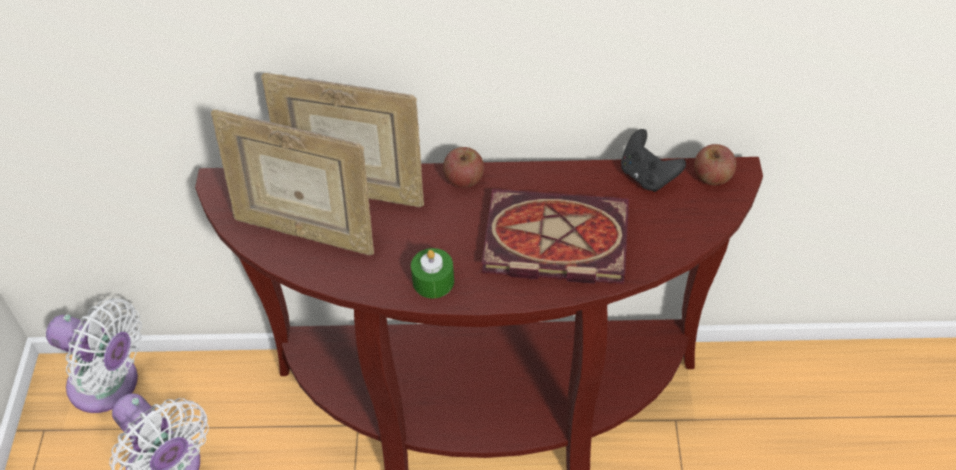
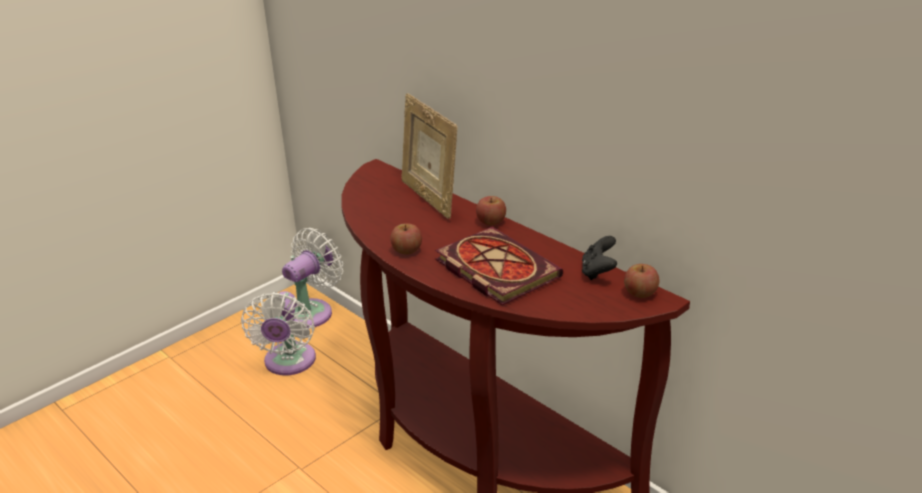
camera: 45 degrees right, 20 degrees down
white fan [46,298,142,413] -> white fan turned 120 degrees counterclockwise [282,228,343,328]
picture frame [211,110,374,255] -> none
green candle [411,248,454,298] -> apple [390,223,422,254]

